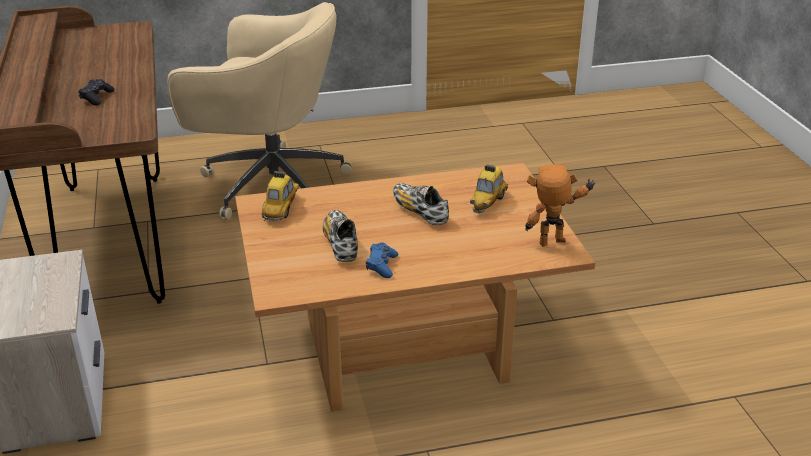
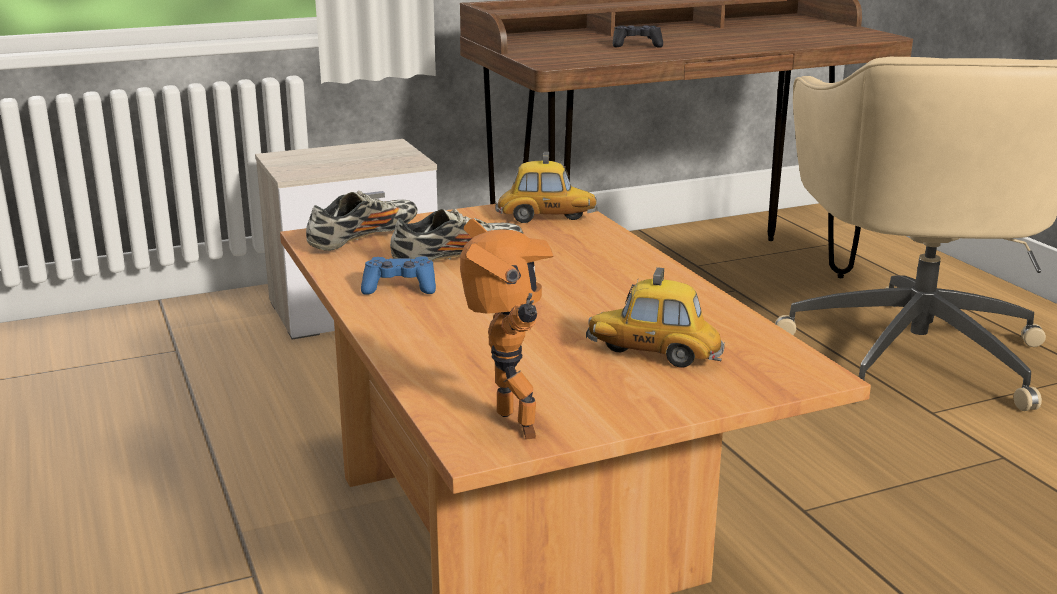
camera: 80 degrees right, 10 degrees down
shoe [393,183,449,225] -> shoe moved to [306,191,418,251]

